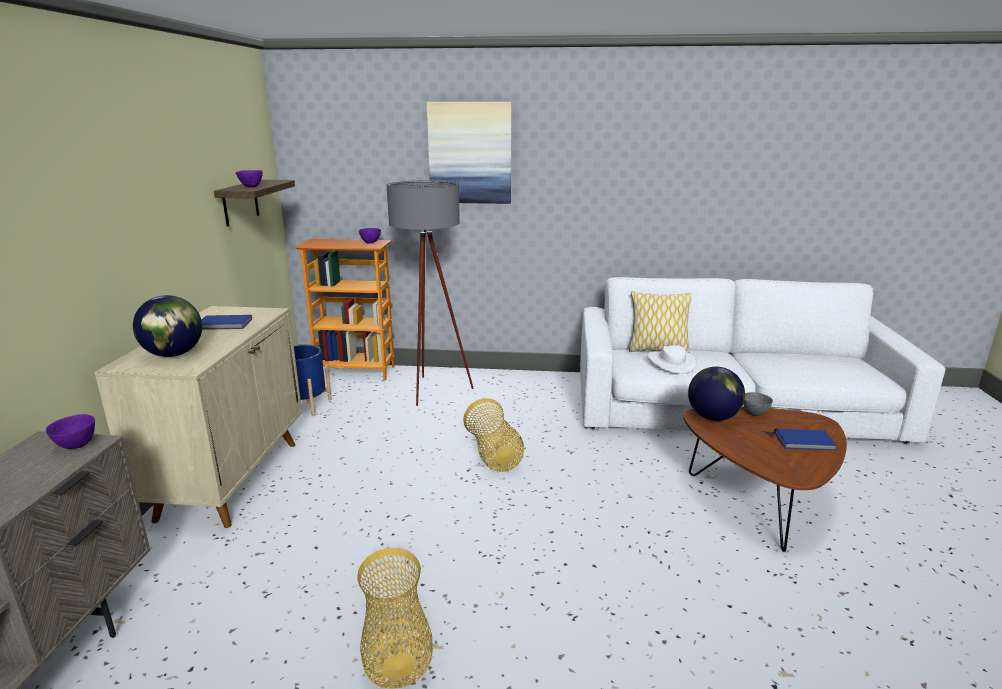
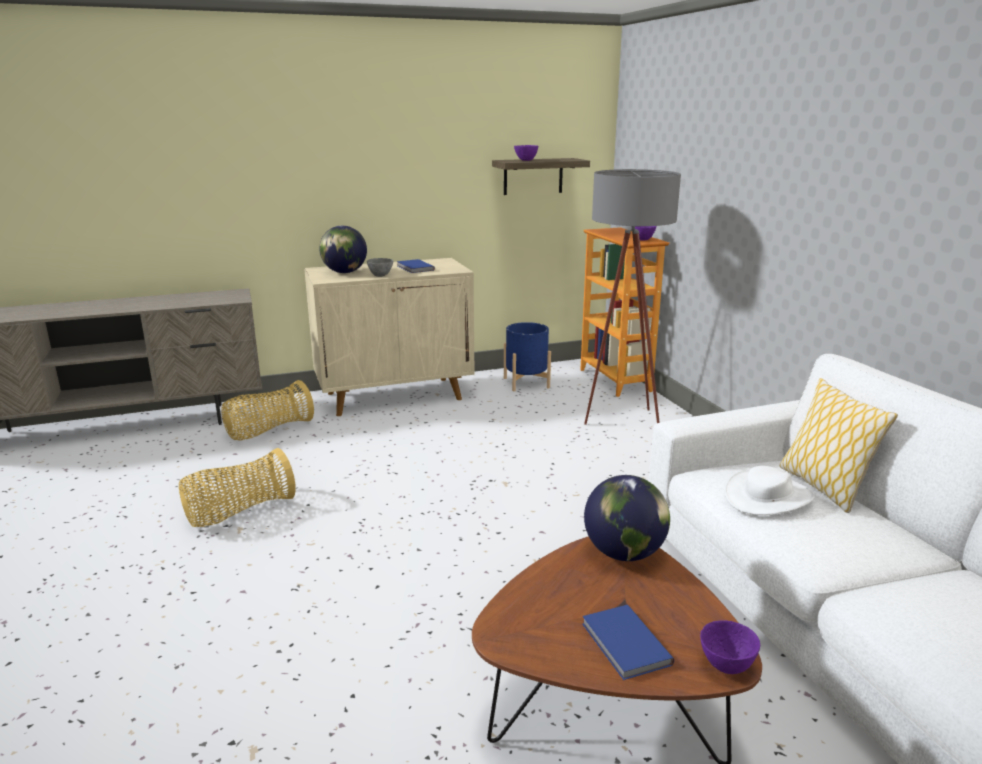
camera: 65 degrees right, 0 degrees up
purple bowl [46,414,95,449] -> purple bowl moved to [700,620,760,674]
picture [427,102,512,204] -> none
basket [463,398,524,472] -> basket moved to [221,380,314,440]
grey bowl [743,392,773,416] -> grey bowl moved to [367,258,393,277]

